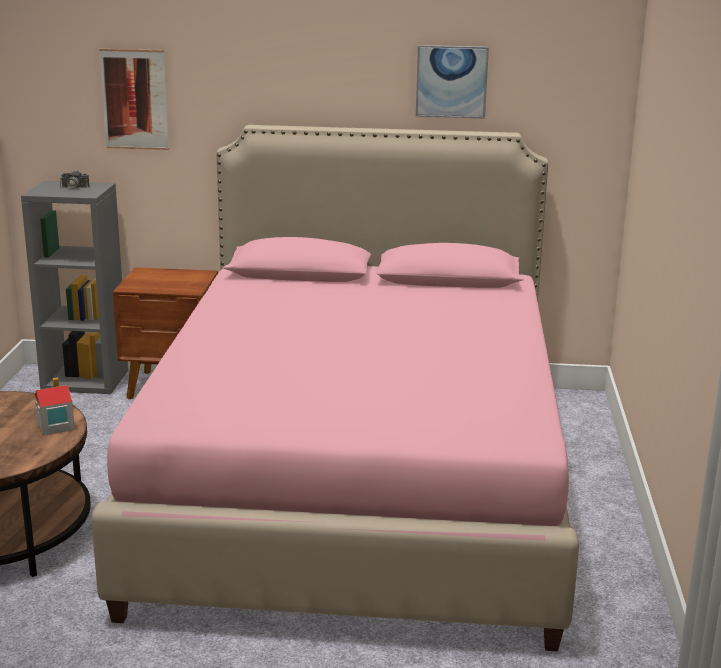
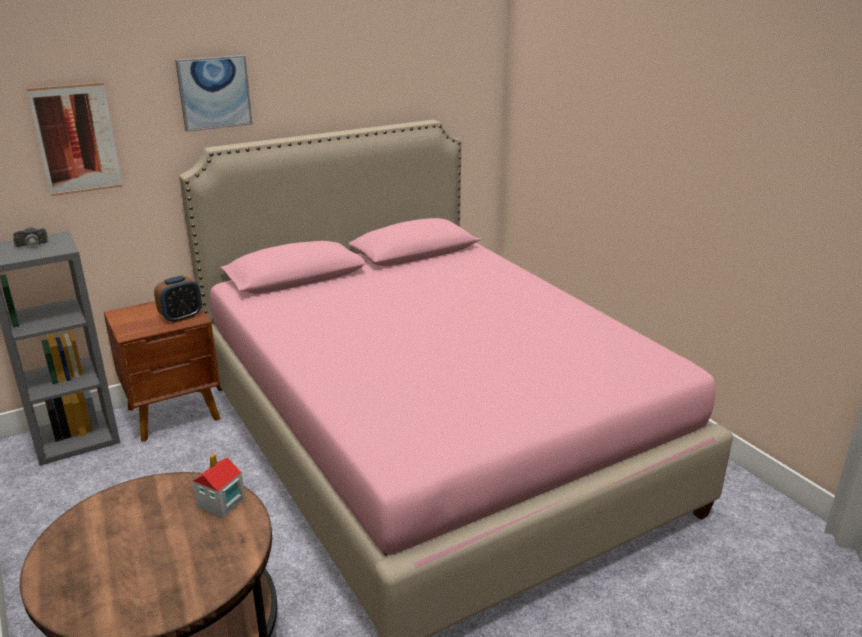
camera: 35 degrees left, 5 degrees up
picture [416,45,489,119] -> picture moved to [175,55,252,132]
none -> alarm clock [154,276,202,323]

